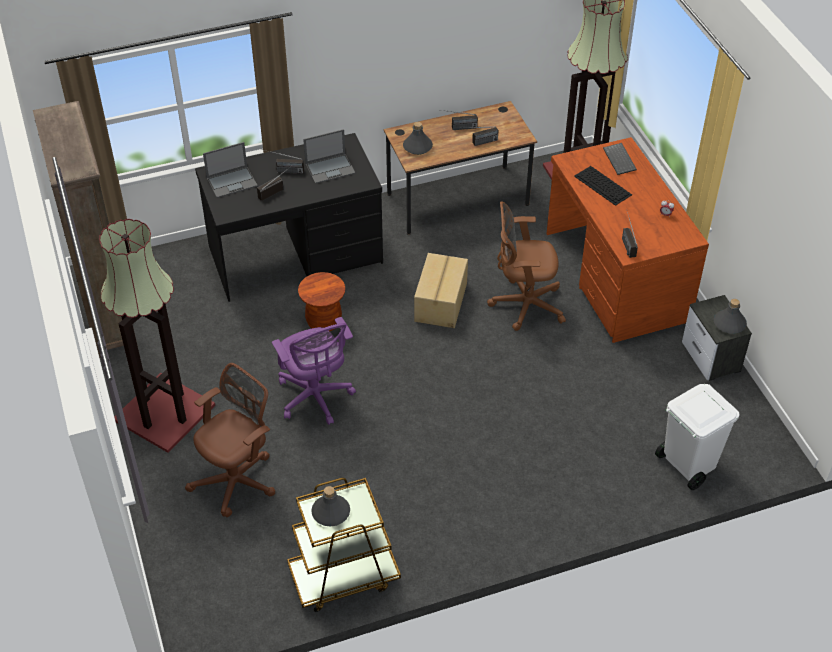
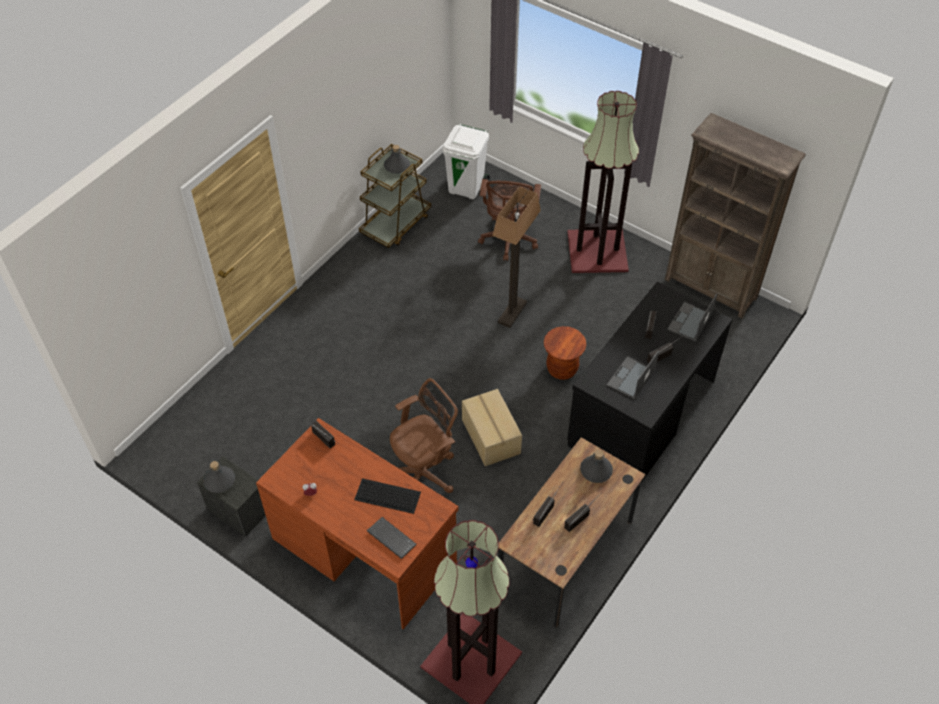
camera: 145 degrees right, 5 degrees up
purple office chair [272,317,356,425] -> floor lamp [492,186,541,328]
white trash can [655,384,739,490] -> white trash can moved to [442,124,489,199]

